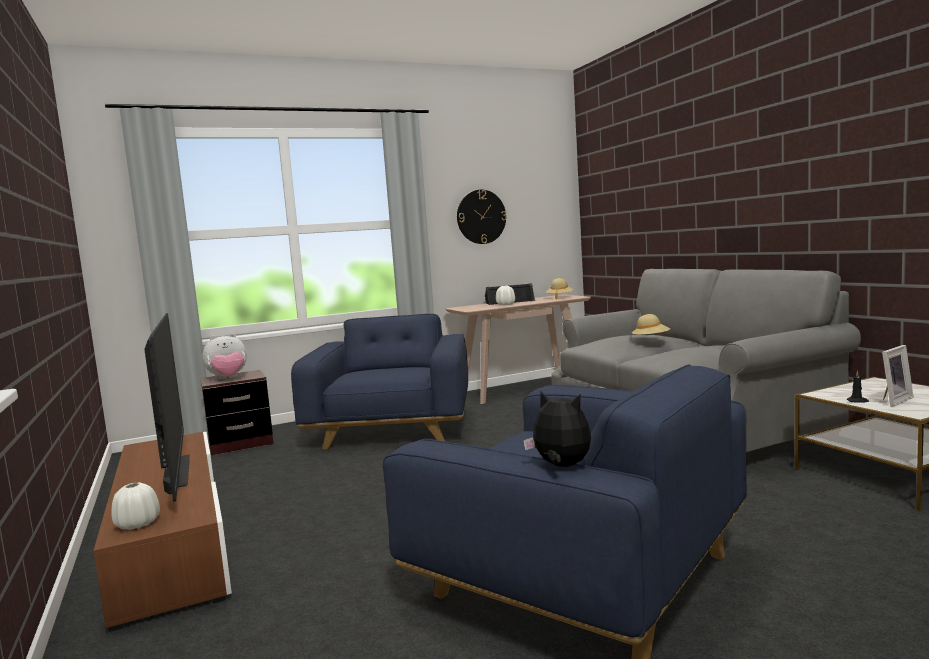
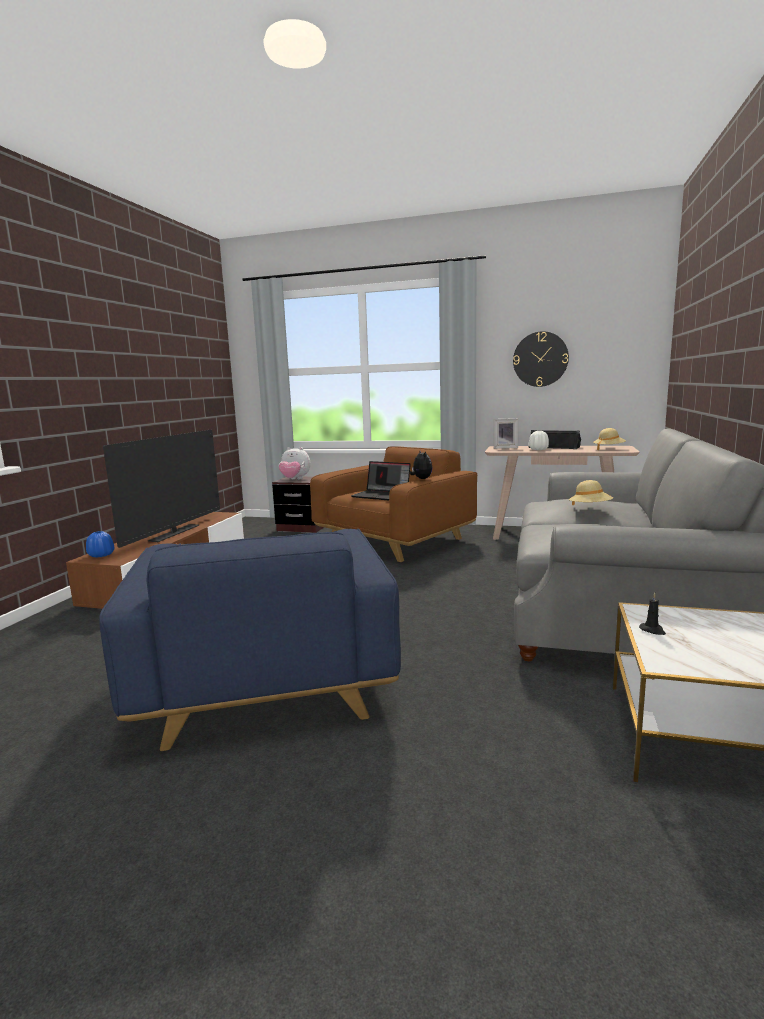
camera: 40 degrees right, 5 degrees up
white vase [111,482,160,530] -> blue vase [86,531,114,558]
blue armchair [291,314,468,450] -> brown armchair [310,446,477,562]
plush toy [523,391,591,467] -> plush toy moved to [410,451,432,479]
picture frame [882,345,914,407] -> picture frame moved to [494,418,518,449]
none -> laptop [351,461,411,500]

